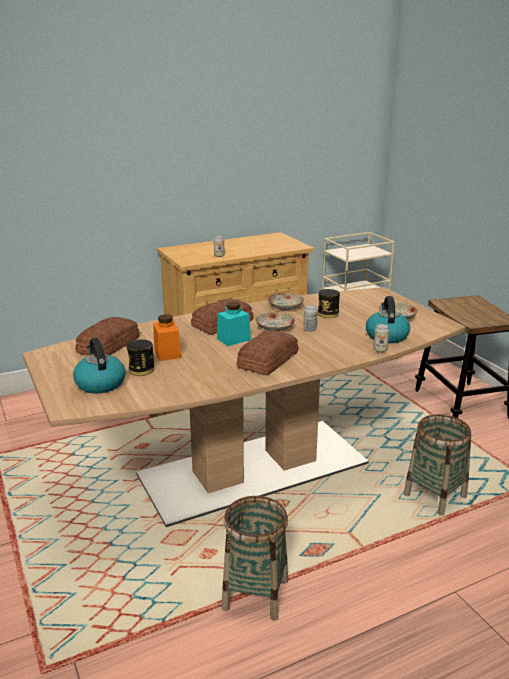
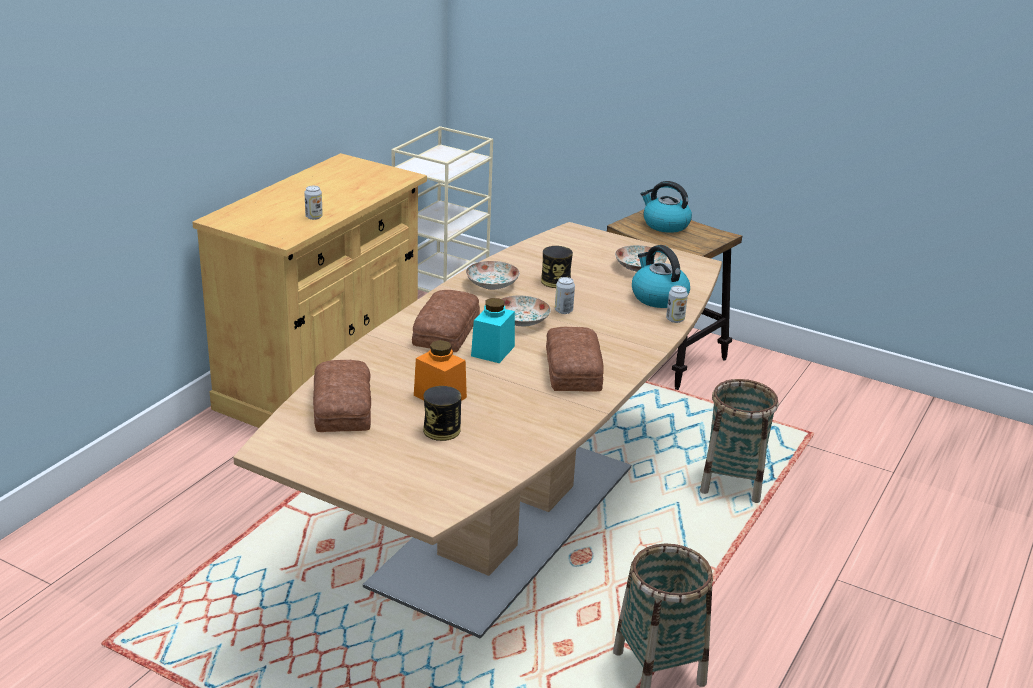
camera: 35 degrees left, 5 degrees up
kettle [73,338,126,393] -> kettle moved to [641,181,692,233]

